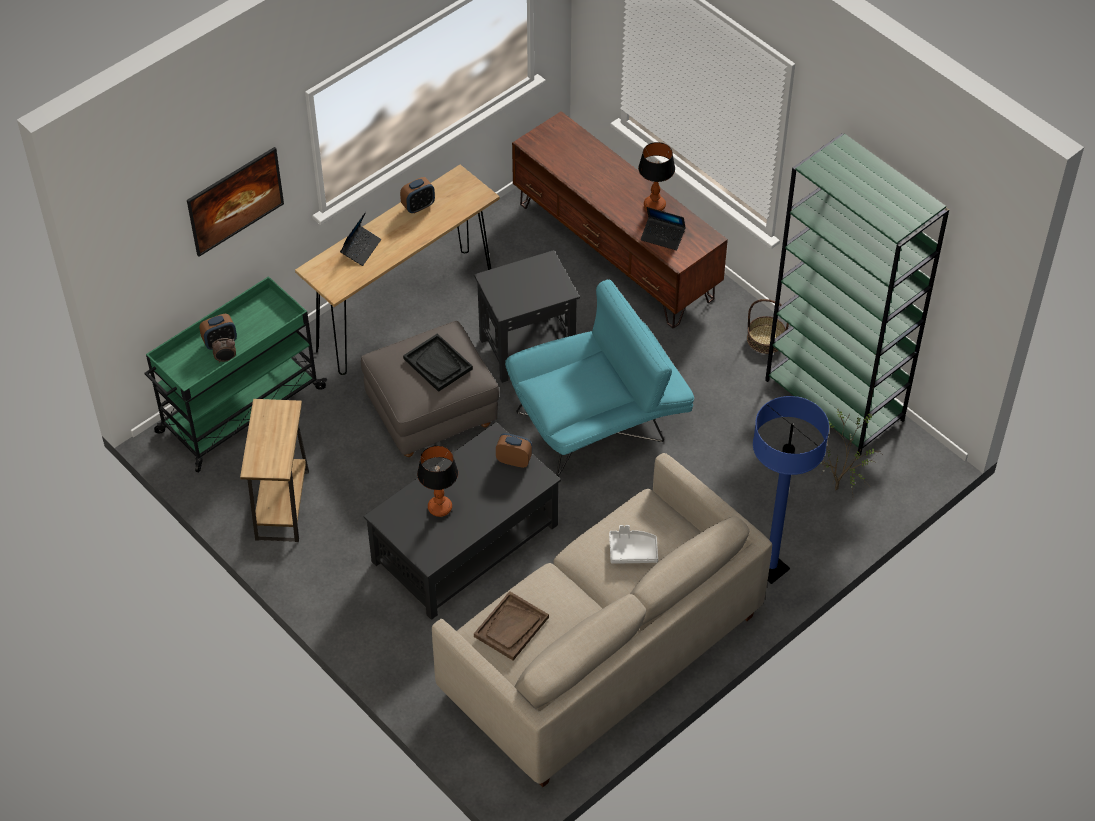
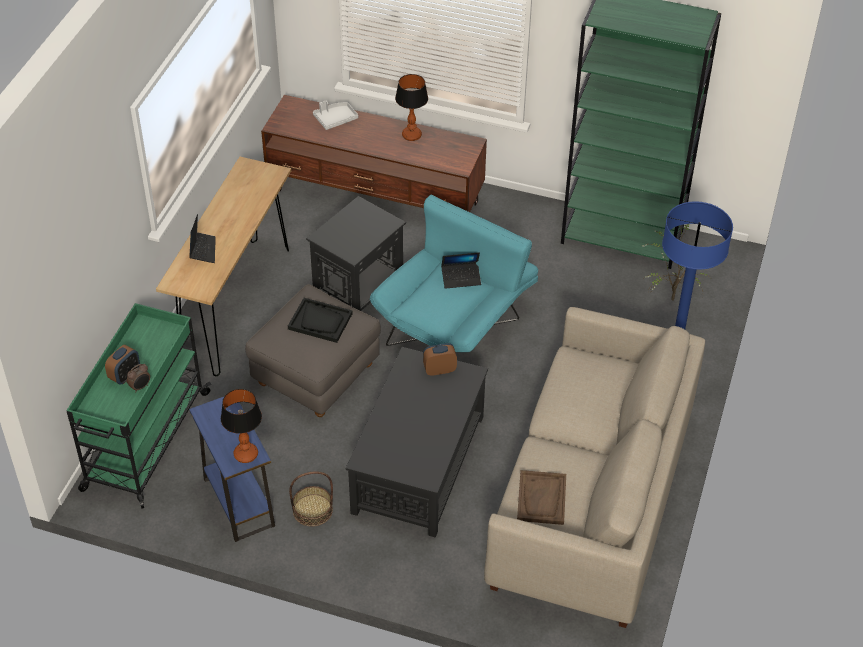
camera: 30 degrees left, 5 degrees down
picture [187,147,284,257] -> none
brown side table [240,399,309,542] -> blue side table [189,396,275,542]
alarm clock [400,177,435,213] -> none
table lamp [417,445,458,517] -> table lamp moved to [221,389,262,463]
grey tray [609,525,658,563] -> grey tray moved to [313,101,358,130]
laptop [641,207,686,250] -> laptop moved to [441,252,481,289]
basket [747,299,789,354] -> basket moved to [289,471,333,527]

